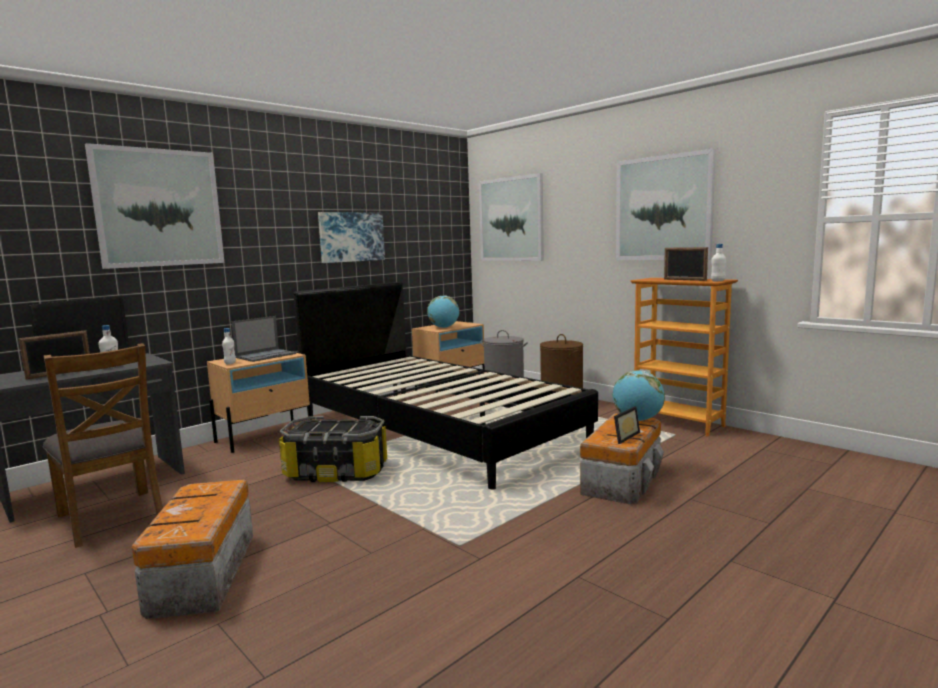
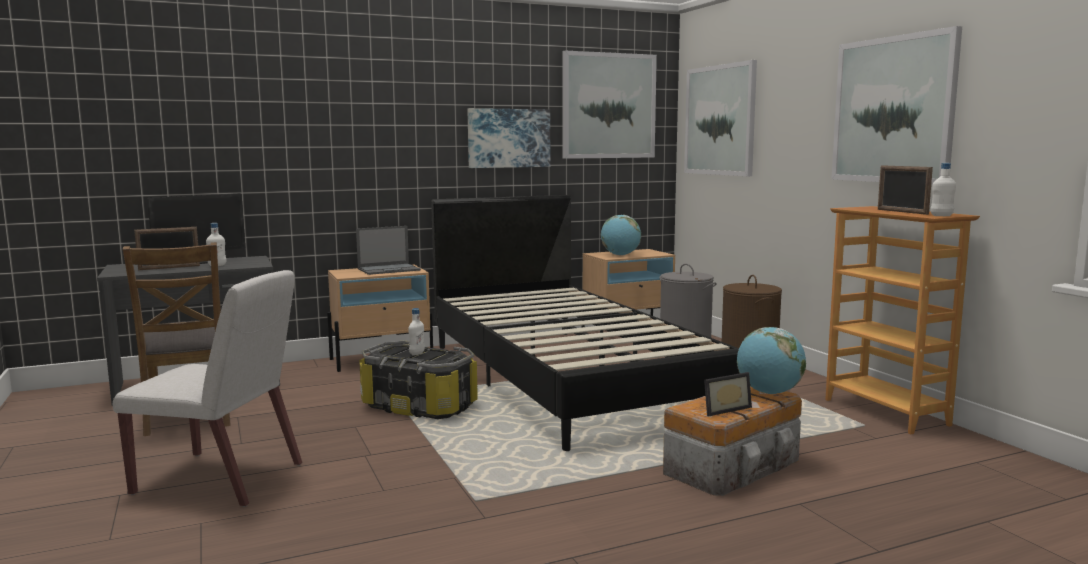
camera: 20 degrees right, 0 degrees up
picture [85,143,224,269] -> picture moved to [563,51,657,159]
storage box [131,479,253,619] -> white chair [113,270,302,507]
white bottle [222,328,236,365] -> white bottle moved to [408,308,425,355]

